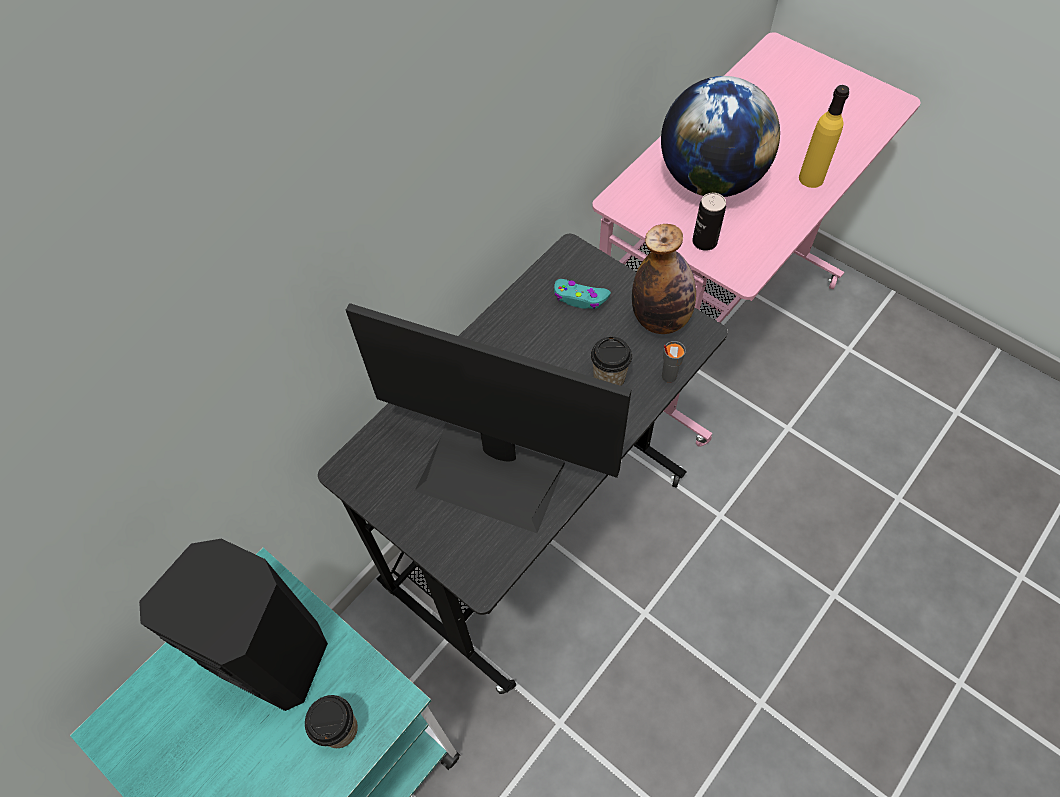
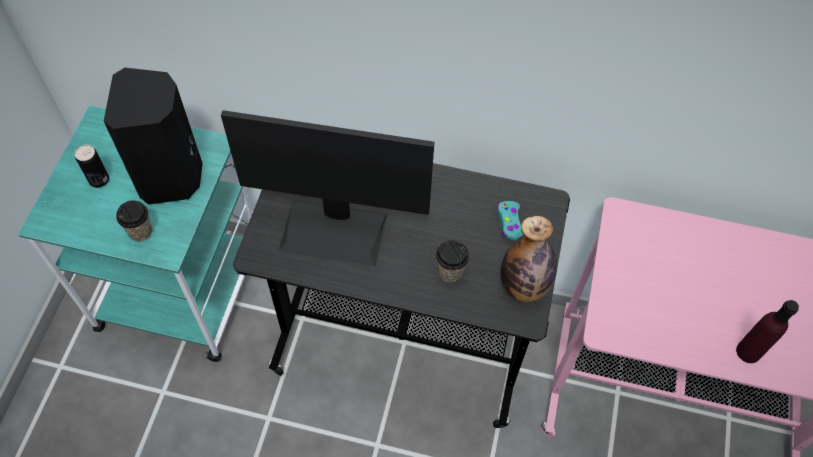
camera: 60 degrees right, 0 degrees up
monitor [346,303,632,533] -> monitor turned 75 degrees counterclockwise [221,110,434,267]
globe [661,76,780,197] -> none
grey cup [662,341,686,383] -> none
can [692,193,726,251] -> can moved to [75,145,109,188]
yellow bottle [799,85,849,188] -> purple bottle [736,300,799,363]

